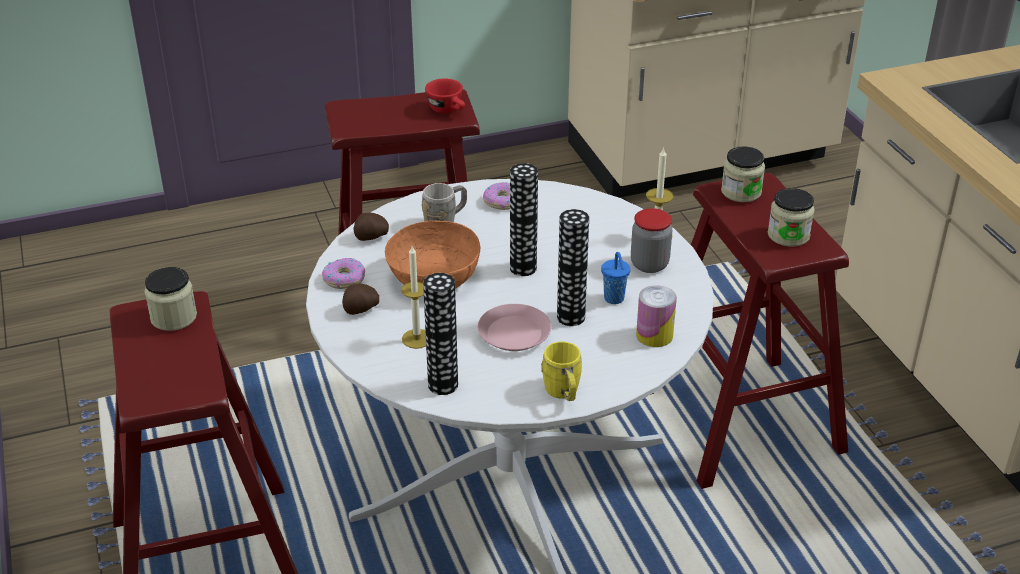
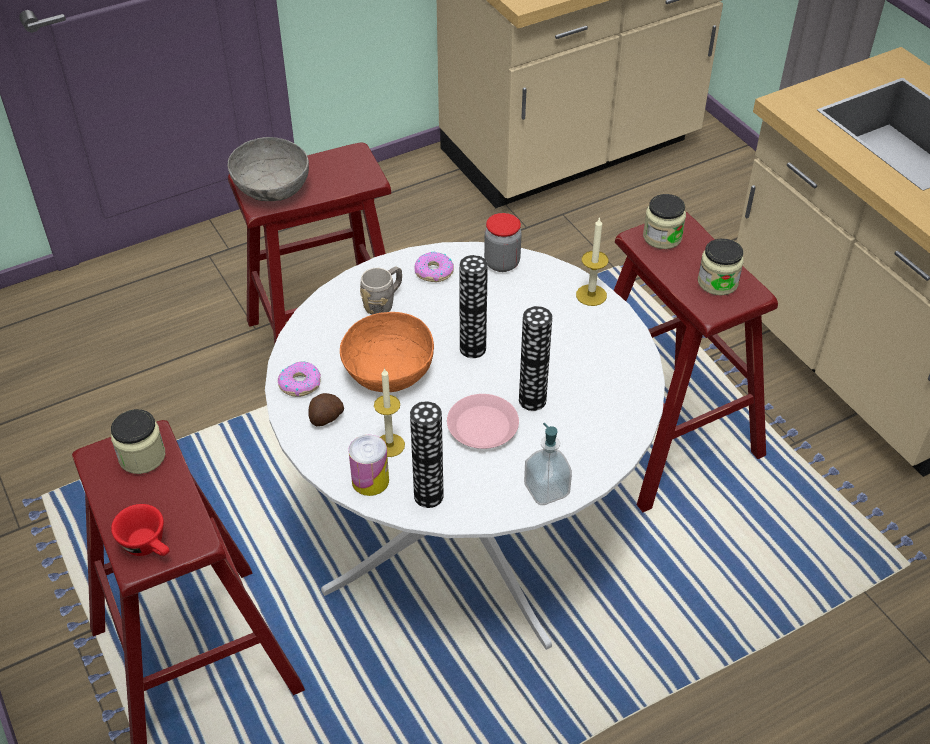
camera: 10 degrees left, 10 degrees up
potato [353,213,389,241] -> none
red cup [425,79,465,113] -> red cup moved to [111,504,170,556]
yellow mug [541,341,582,401] -> soap dispenser [524,423,572,505]
blue cup [601,252,630,304] -> none
jar [631,208,672,273] -> jar moved to [484,213,522,272]
can [636,285,677,347] -> can moved to [348,435,389,496]
none -> grey bowl [227,137,309,201]

